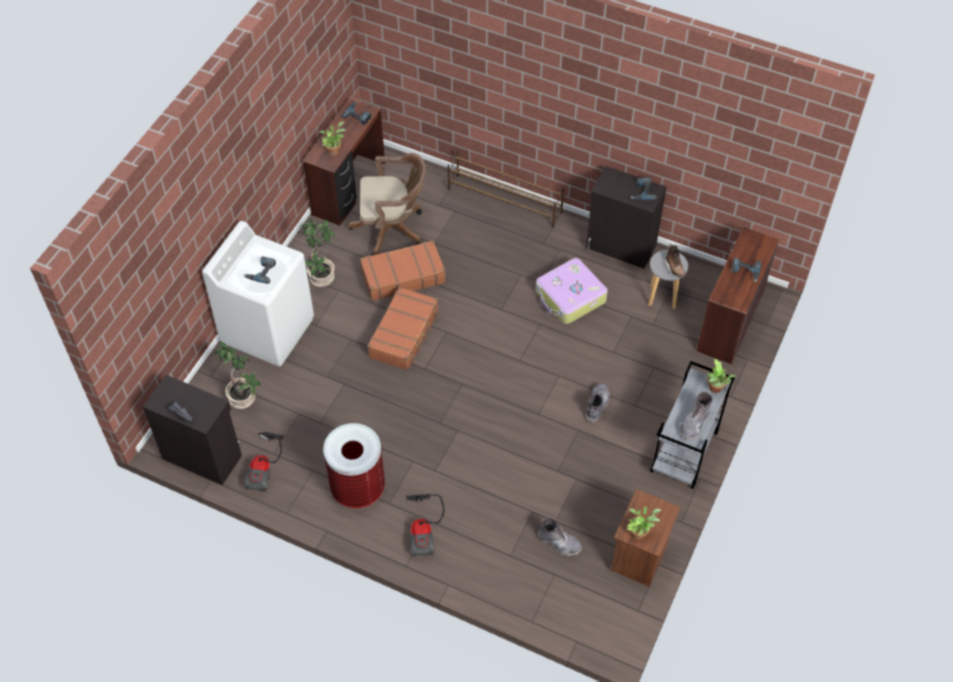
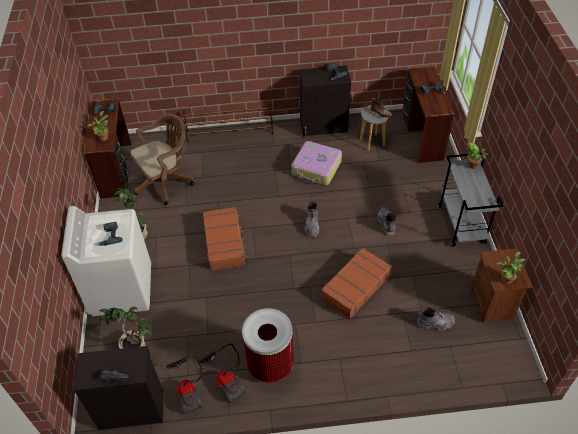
camera: 30 degrees left, 5 degrees down
brown suitcase [360,240,446,301] -> brown suitcase moved to [321,247,392,319]
vacuum cleaner [406,494,445,557] -> vacuum cleaner moved to [198,343,246,403]
grey boot [680,392,713,441] -> grey boot moved to [305,202,320,237]

